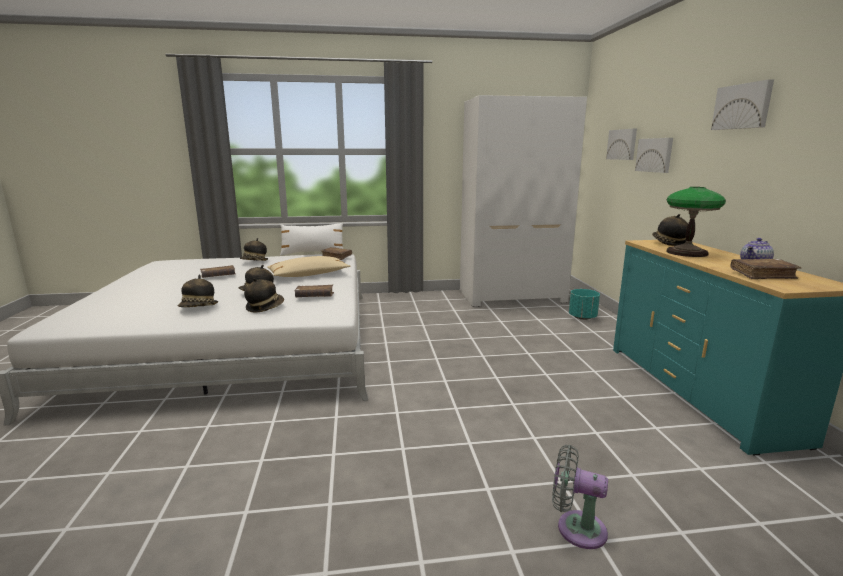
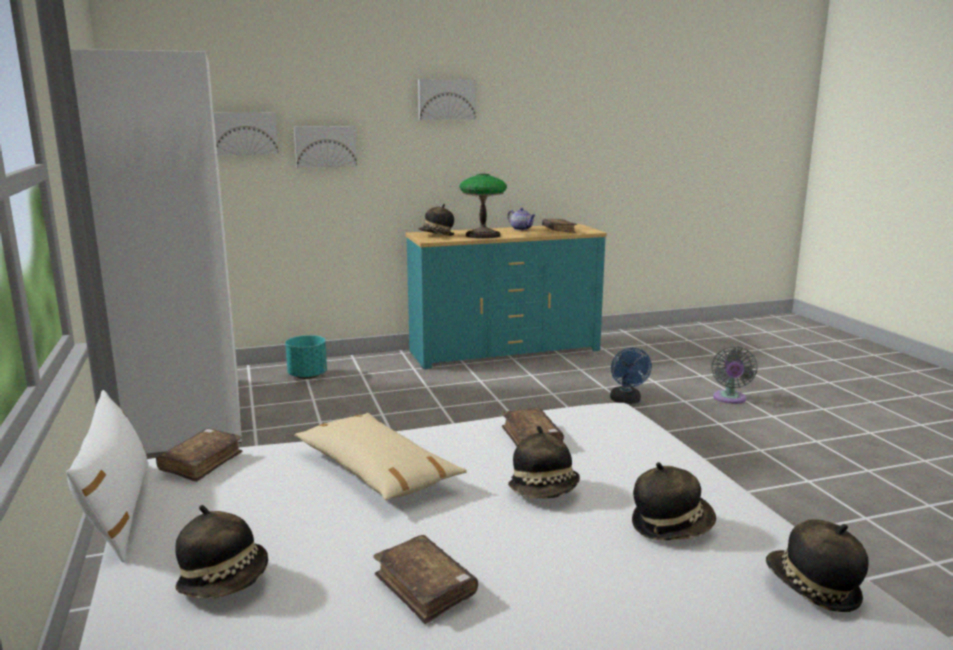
camera: 100 degrees left, 0 degrees up
hat [244,278,284,312] -> hat moved to [766,519,869,612]
none -> blue fan [610,348,652,404]

